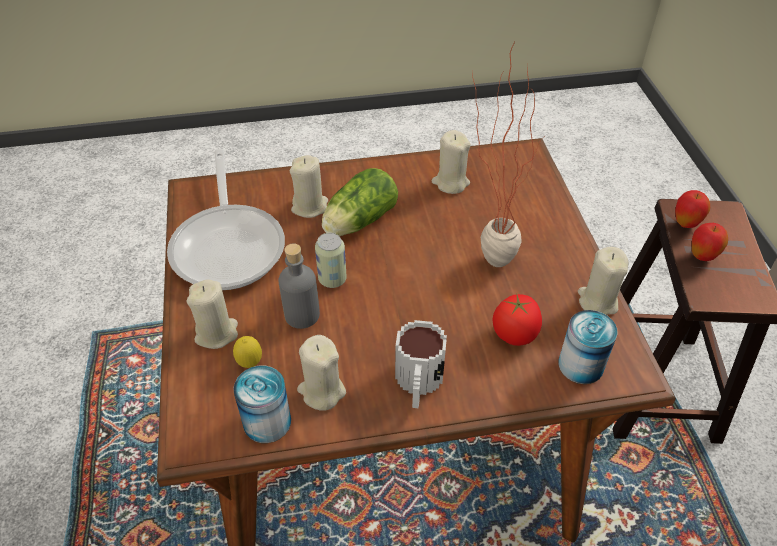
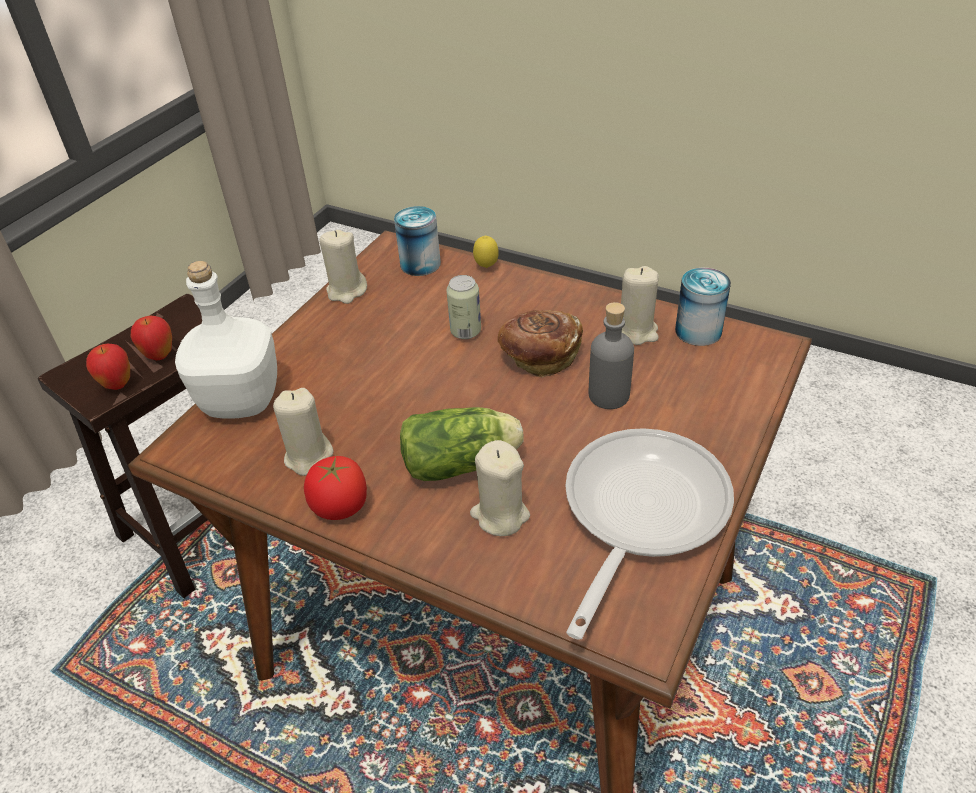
camera: 140 degrees left, 5 degrees down
beige candle [187,279,238,349] -> none
lemon [233,336,262,368] -> lemon moved to [473,236,499,268]
can [315,233,347,288] -> can moved to [446,275,481,339]
mug [395,320,447,408] -> none
potted plant [472,40,544,267] -> none
tomato [493,294,542,346] -> tomato moved to [304,456,367,520]
none -> white bottle [175,261,277,419]
none -> bread [498,310,583,377]

